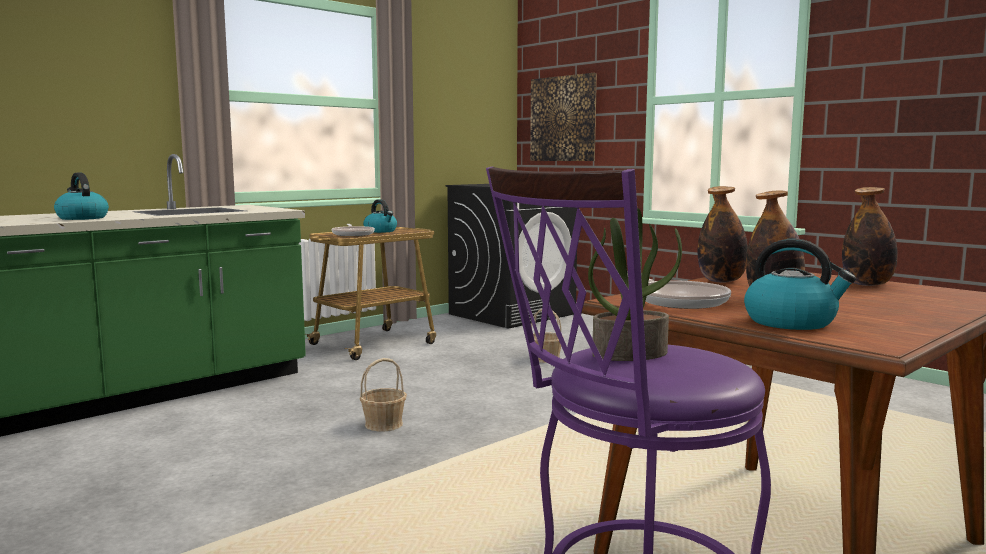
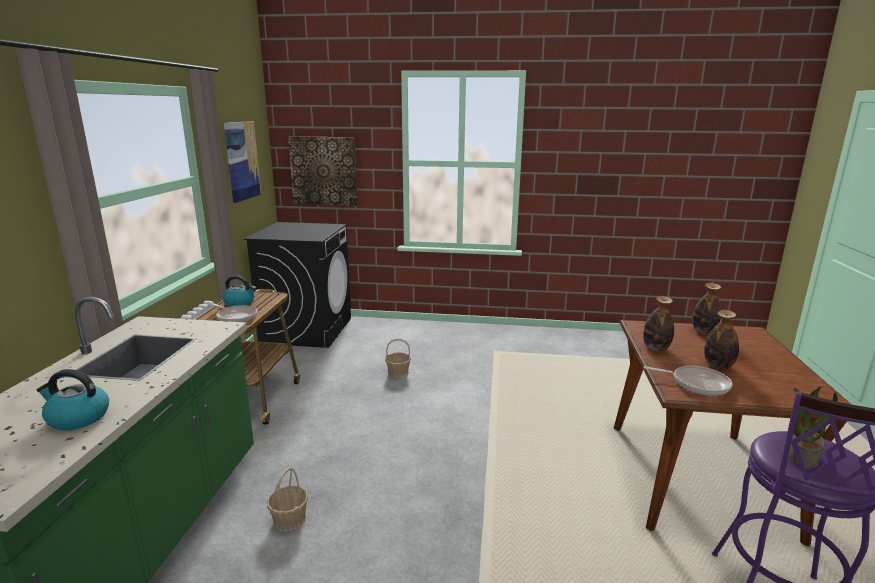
camera: 40 degrees left, 10 degrees up
basket [360,358,407,432] -> basket moved to [267,467,308,532]
kettle [744,239,856,330] -> none
none -> picture [224,121,261,203]

